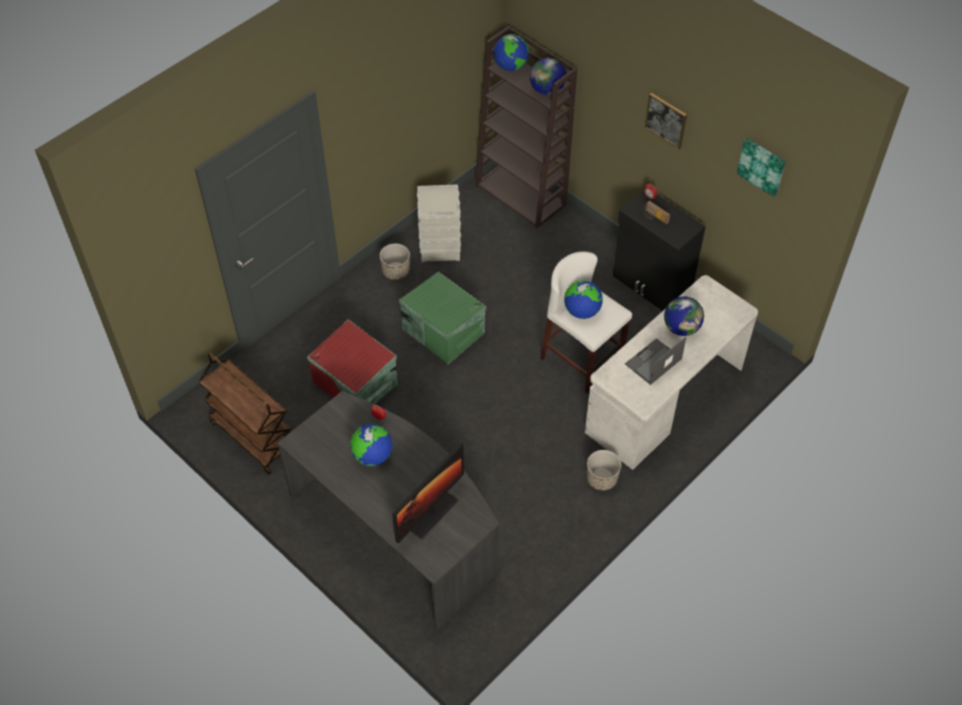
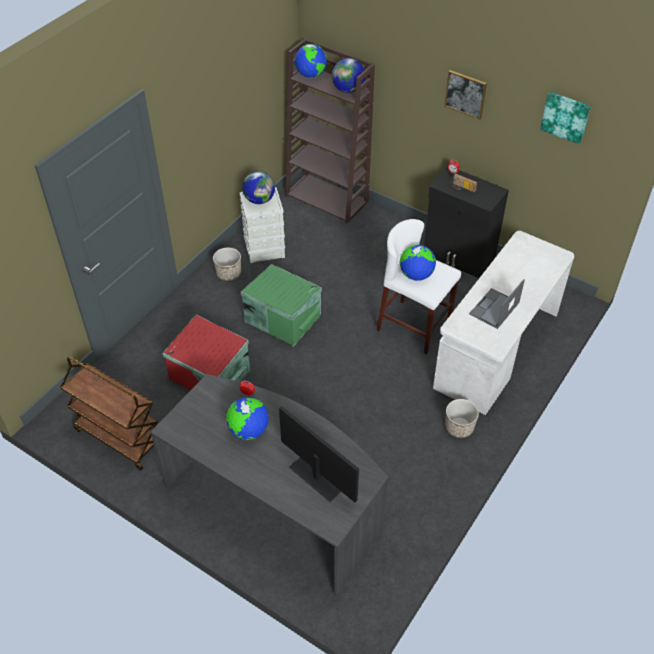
camera: 10 degrees left, 5 degrees down
monitor [392,443,464,544] -> monitor turned 75 degrees counterclockwise [279,406,359,502]
globe [664,297,704,336] -> globe moved to [242,171,275,204]

